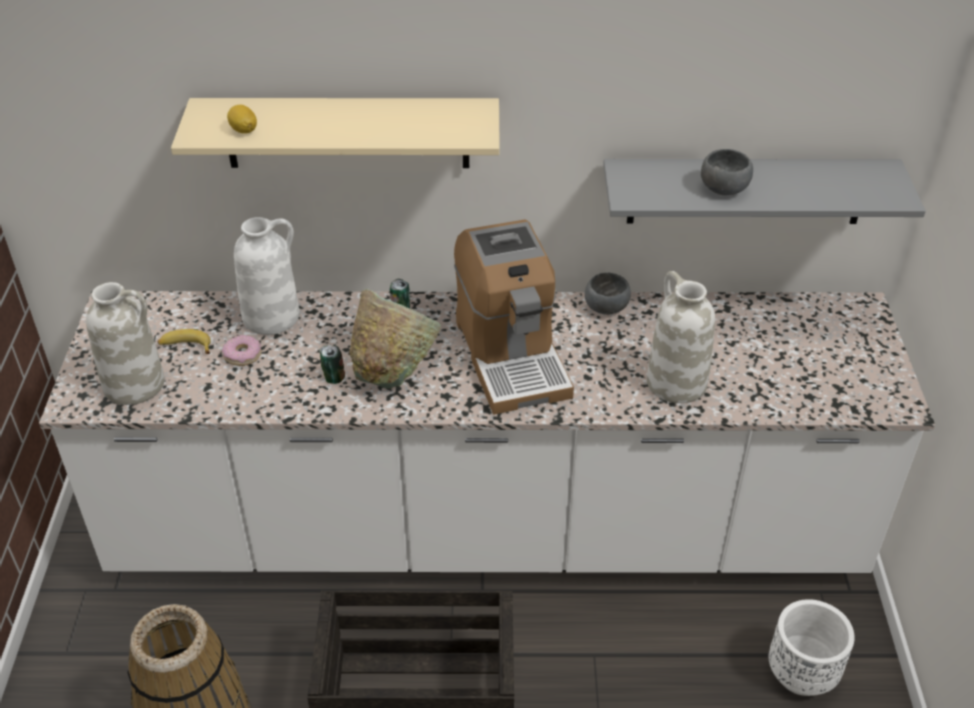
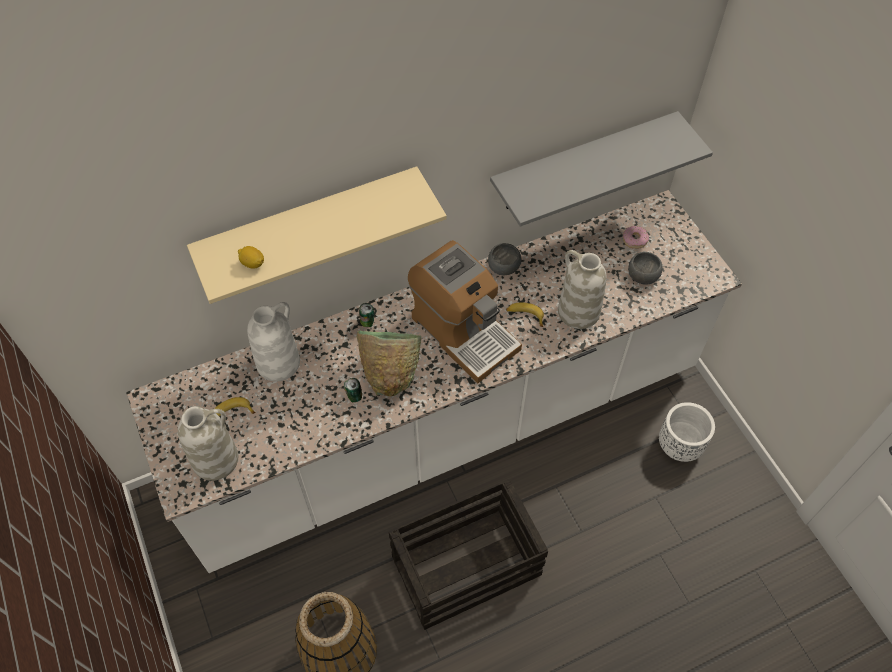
camera: 25 degrees left, 15 degrees up
donut [222,335,262,366] -> donut moved to [623,226,649,249]
grey bowl [701,149,753,195] -> grey bowl moved to [628,252,663,284]
none -> banana [506,303,544,327]

